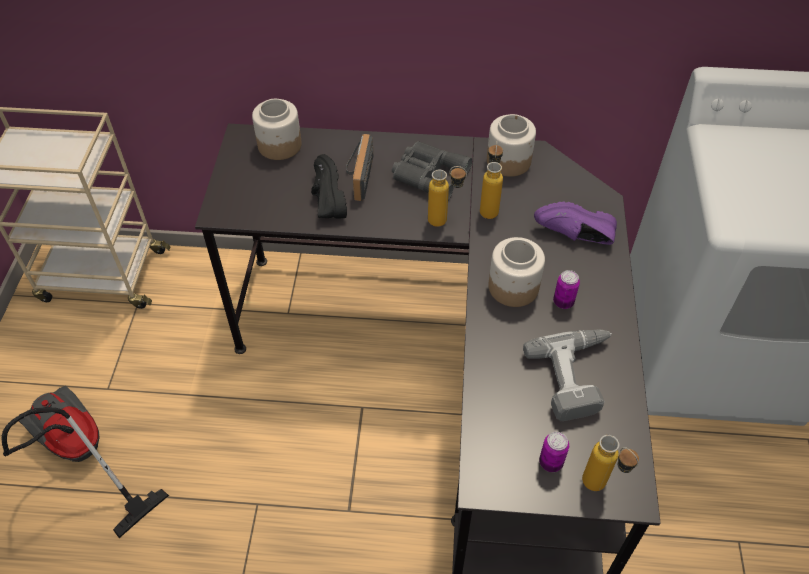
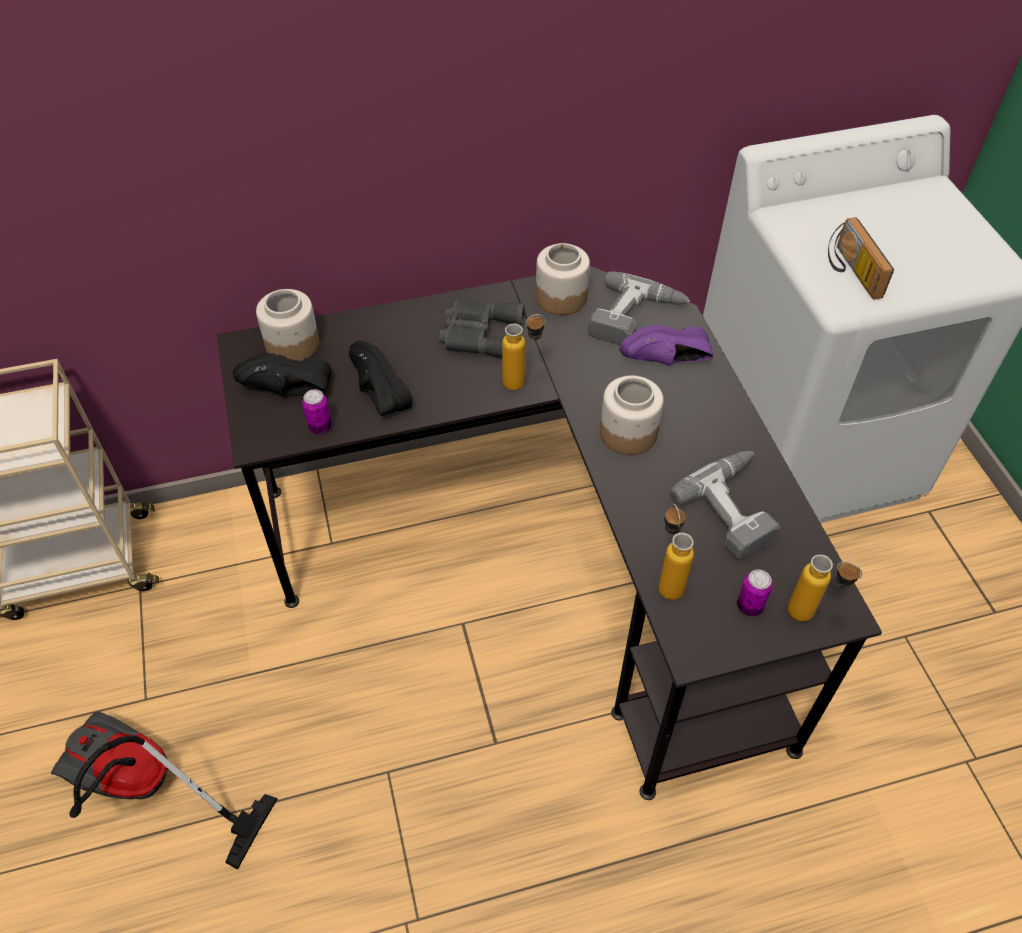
camera: 20 degrees left, 0 degrees up
radio [346,134,373,201] -> radio moved to [828,217,894,300]
bottle [480,141,503,219] -> bottle moved to [658,504,694,600]
can [553,270,580,309] -> can moved to [302,389,332,434]
none -> black shoe [233,353,331,396]
none -> power drill [588,272,690,345]

